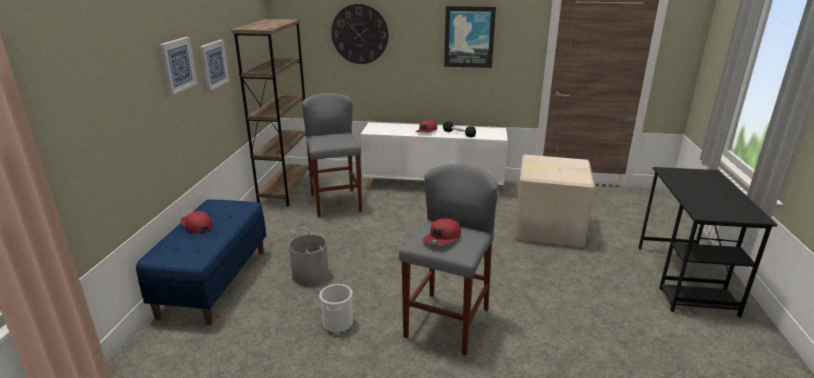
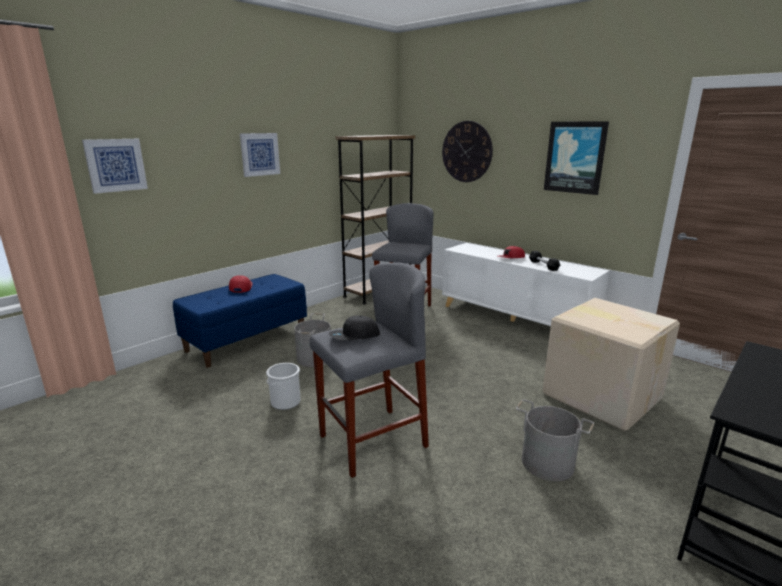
camera: 35 degrees right, 5 degrees down
picture [200,40,229,91] -> picture moved to [82,139,148,194]
red cap [423,218,461,245] -> black cap [329,315,380,340]
none -> grey bucket [516,399,594,481]

